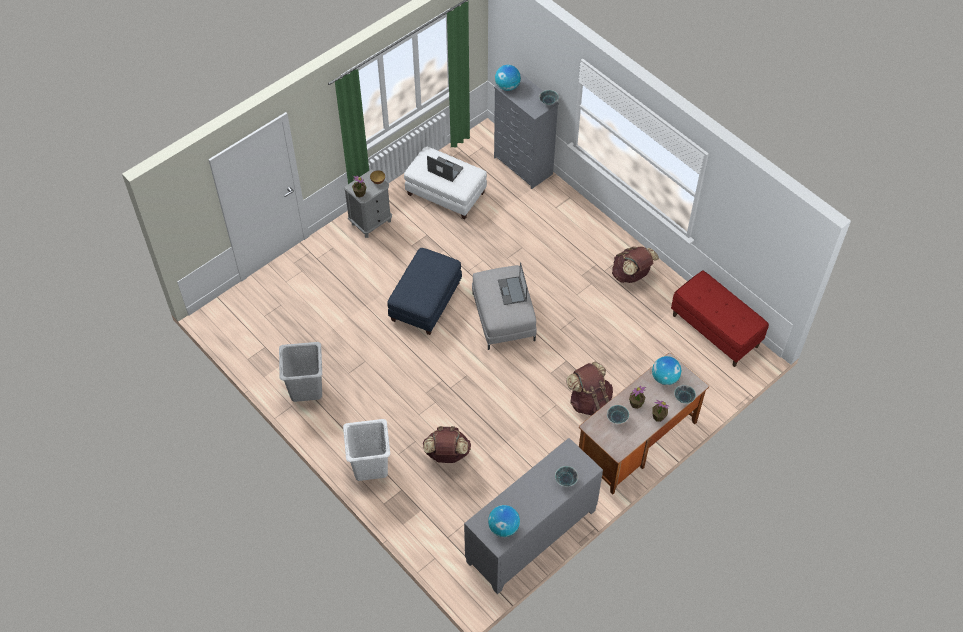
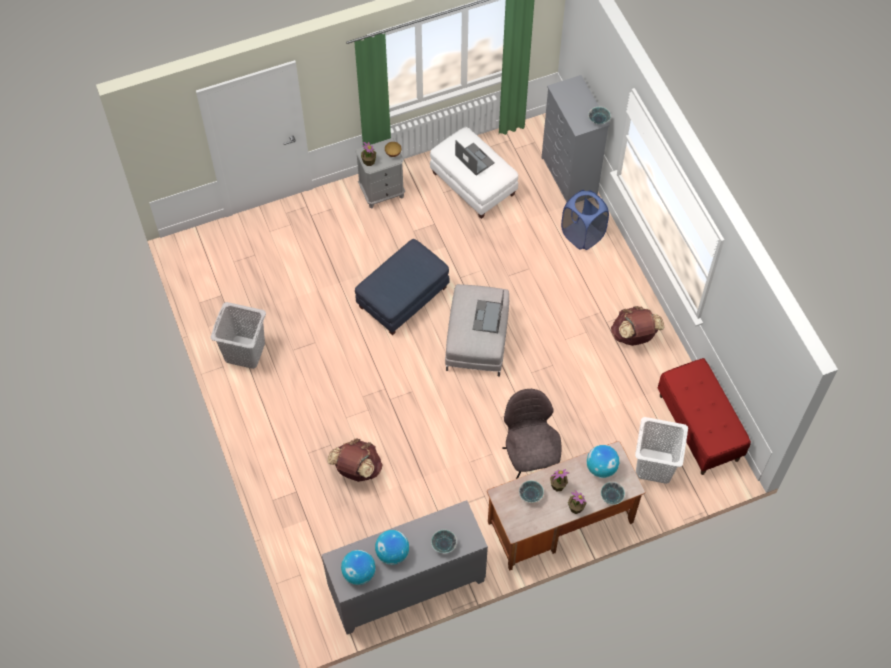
camera: 20 degrees right, 5 degrees up
white laundry basket [343,419,390,481] -> white laundry basket moved to [635,417,688,484]
globe [495,65,521,91] -> globe moved to [375,530,409,565]
brown backpack [567,362,613,416] -> grey chair [502,389,561,479]
none -> blue laundry basket [561,190,609,250]

